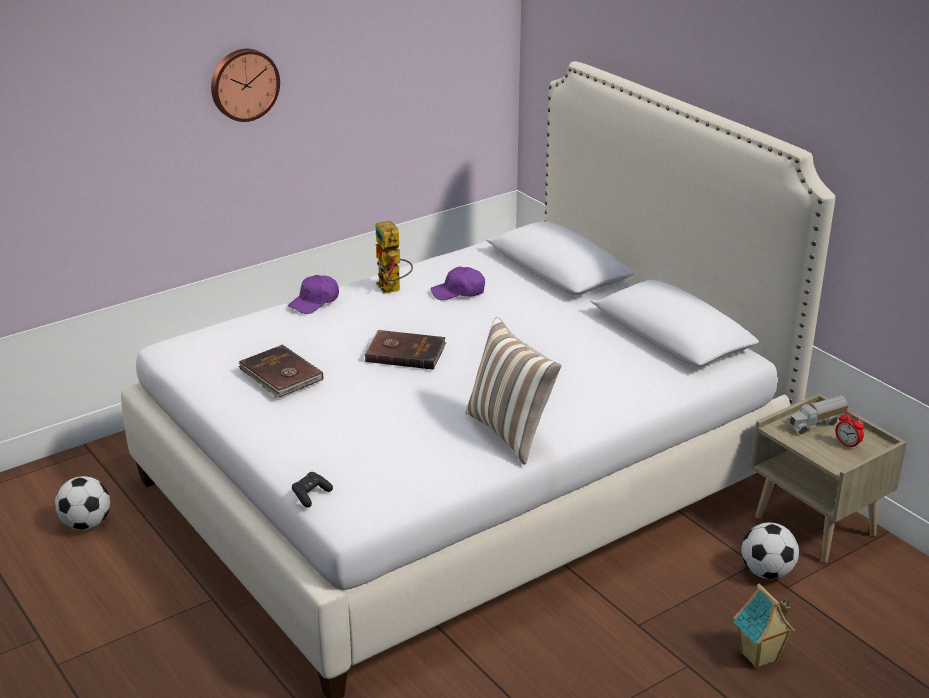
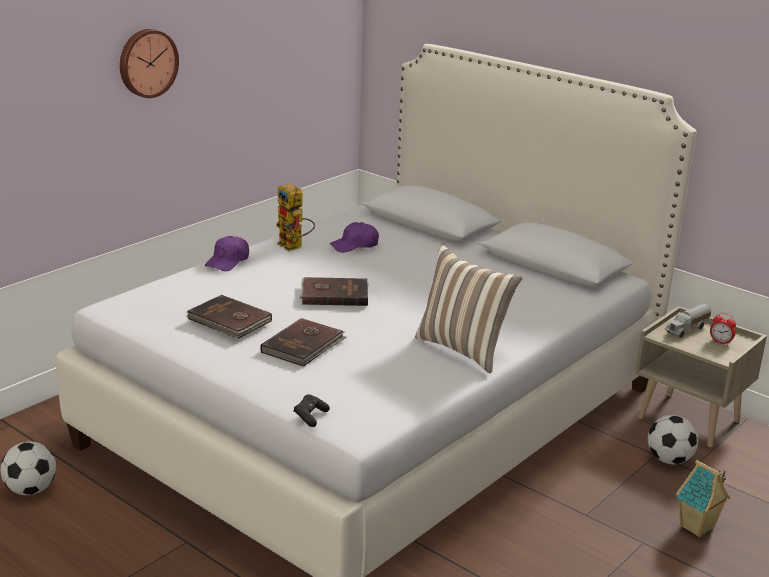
camera: 15 degrees left, 5 degrees down
none -> brown book [260,318,347,367]

